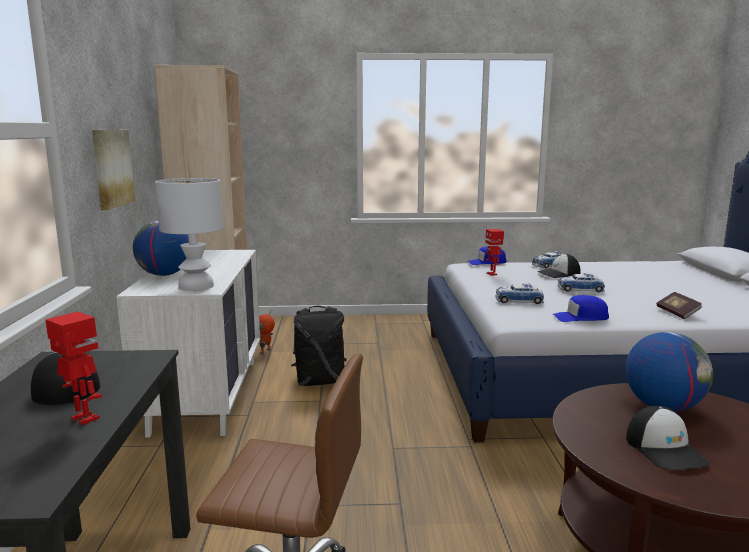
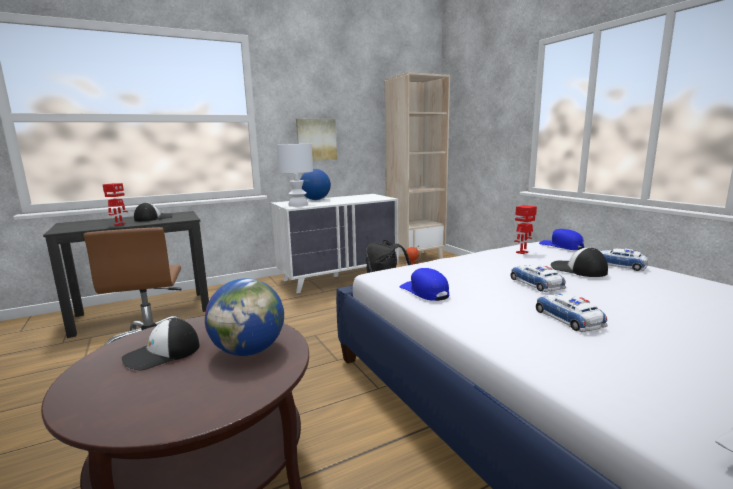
camera: 65 degrees right, 0 degrees up
toy car [495,283,544,304] -> toy car moved to [536,294,608,332]
book [656,292,702,319] -> none

